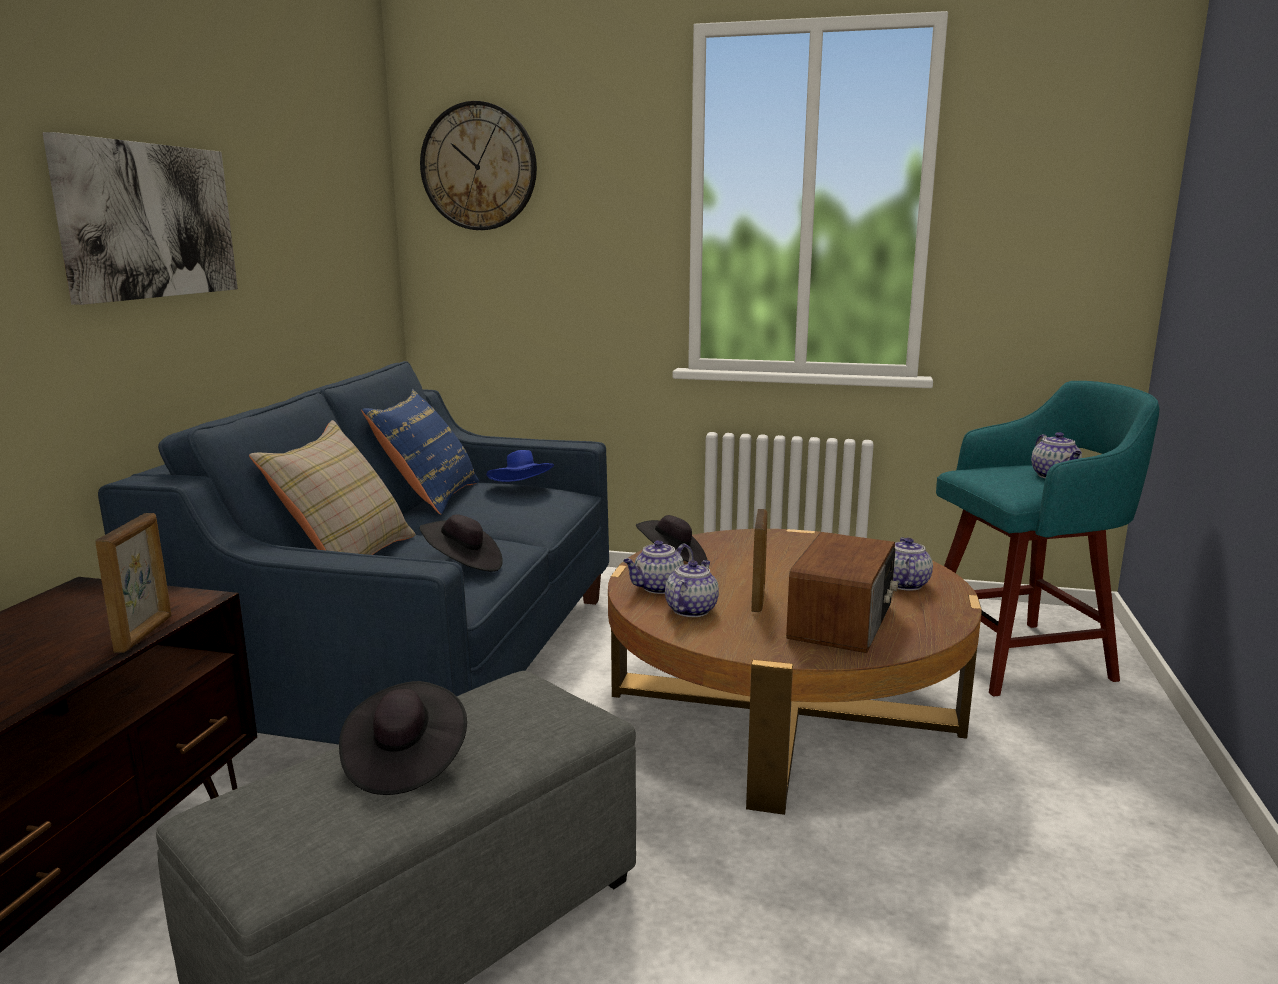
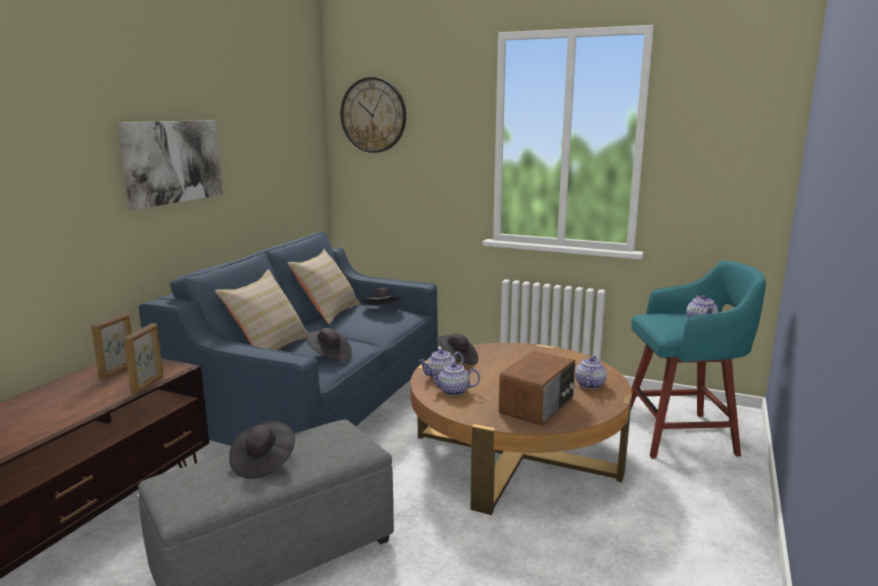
camera: 10 degrees right, 0 degrees up
blue pillow [361,389,479,515] -> beige pillow [287,249,360,325]
blue hat [486,450,554,482] -> black hat [362,288,402,305]
teapot [665,560,719,617] -> teapot turned 120 degrees counterclockwise [429,362,480,396]
picture frame [751,509,767,612] -> picture frame moved to [91,313,132,380]

